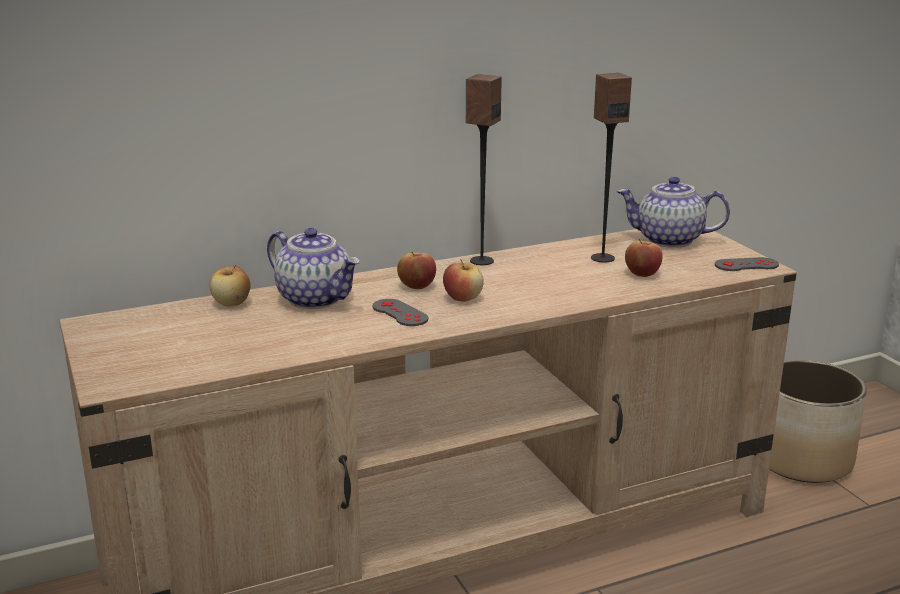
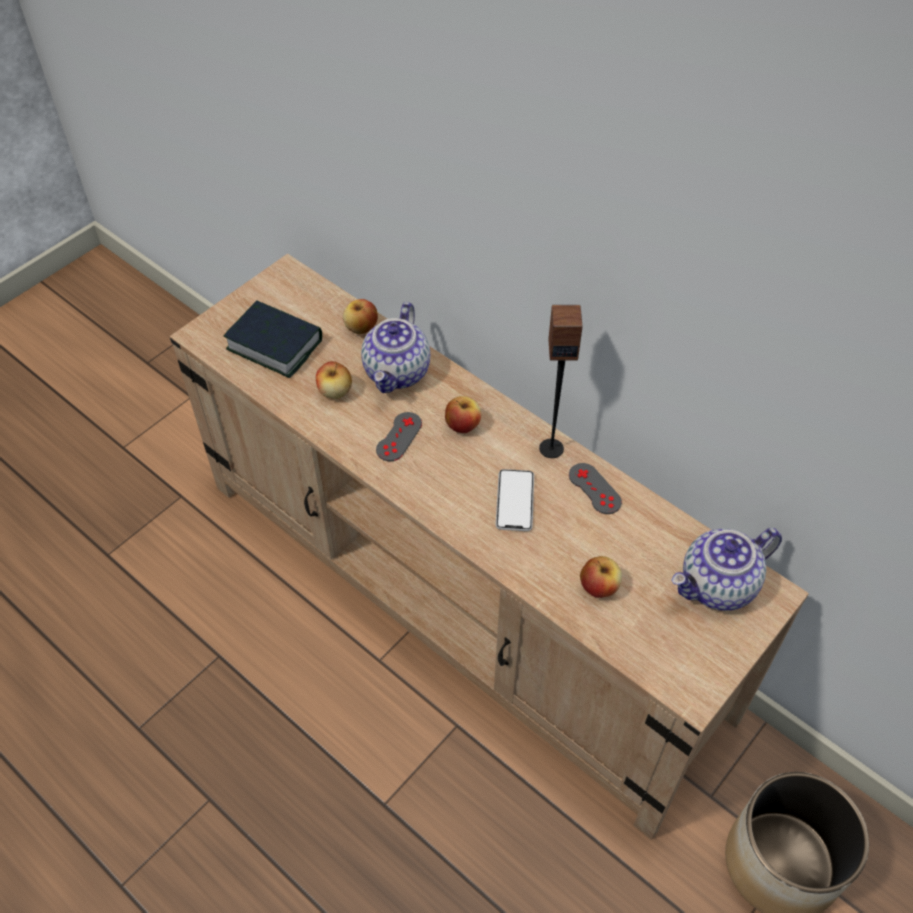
camera: 65 degrees right, 30 degrees up
apple [443,259,484,302] -> apple moved to [316,361,352,399]
speaker [591,73,632,263] -> none
teapot [617,176,730,248] -> teapot turned 105 degrees counterclockwise [671,528,782,611]
grey game controller [715,257,779,271] -> grey game controller moved to [569,463,622,514]
none -> book [223,301,322,378]
none -> phone [496,469,534,531]

